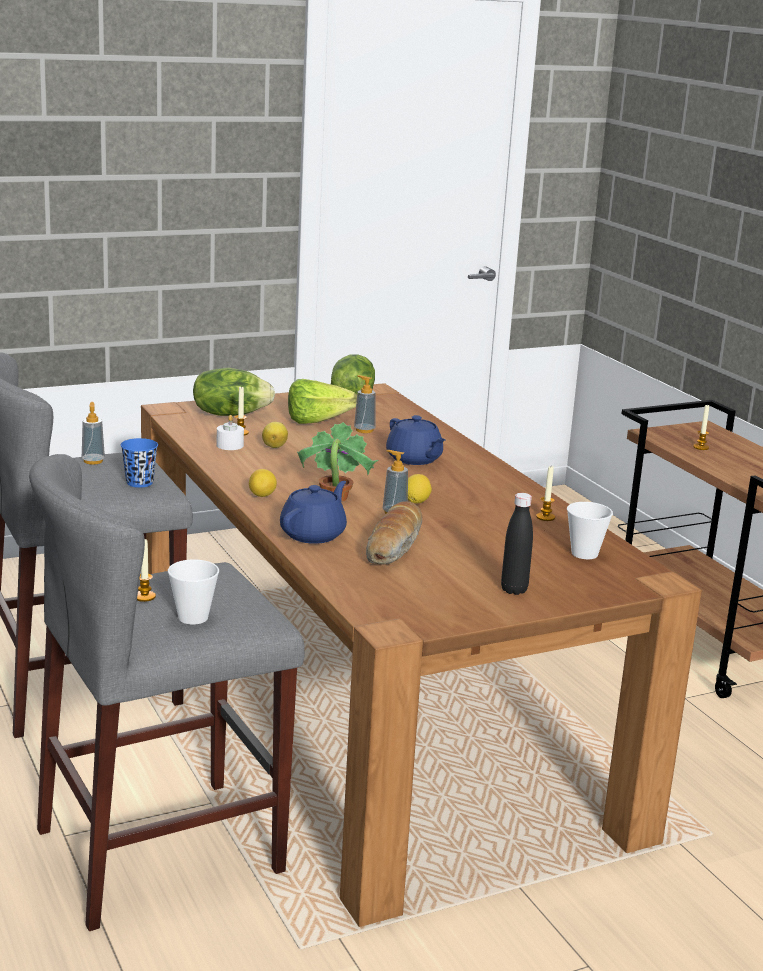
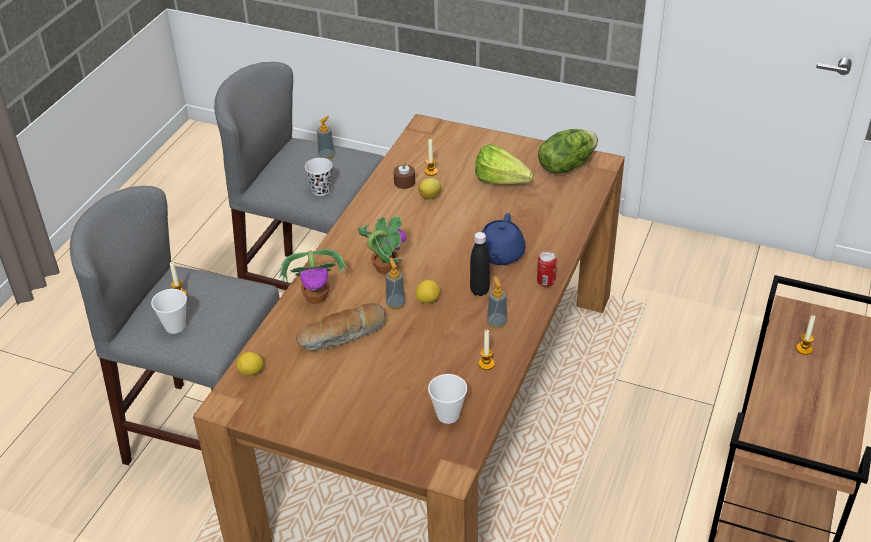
camera: 50 degrees right, 20 degrees up
blue cup [121,438,158,488] -> white cup [305,158,332,196]
lettuce [193,368,275,416] -> none
white candle [217,415,244,450] -> brown candle [393,161,415,189]
lemon [249,469,277,497] -> lemon moved to [237,352,263,376]
blue teapot [280,481,347,544] -> potted plant [279,249,347,304]
soap dispenser [354,375,376,433] -> soap dispenser moved to [487,276,507,329]
black bottle [501,493,533,595] -> black bottle moved to [470,232,490,296]
none -> can [537,251,557,287]

